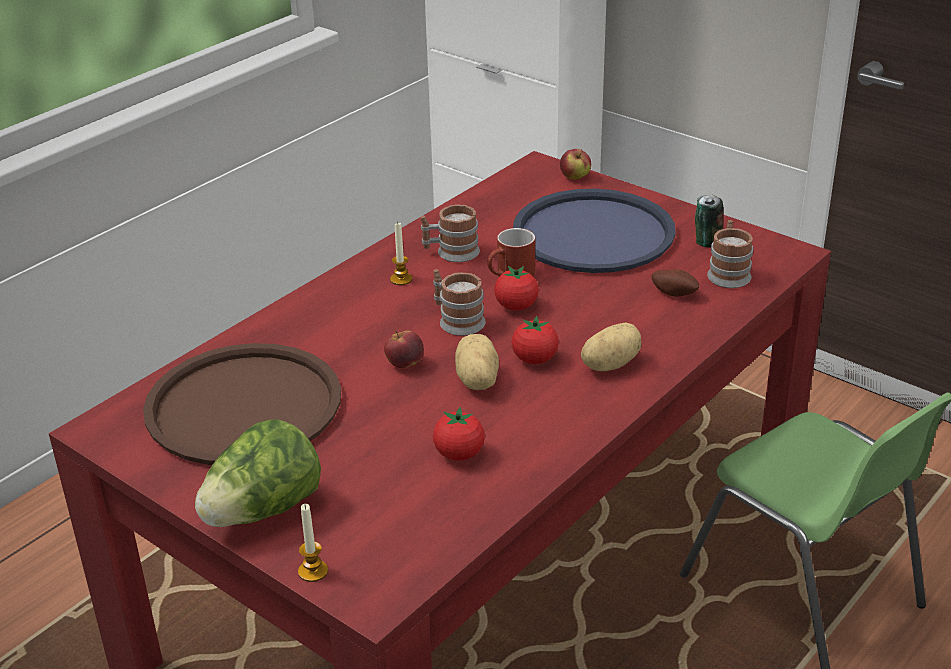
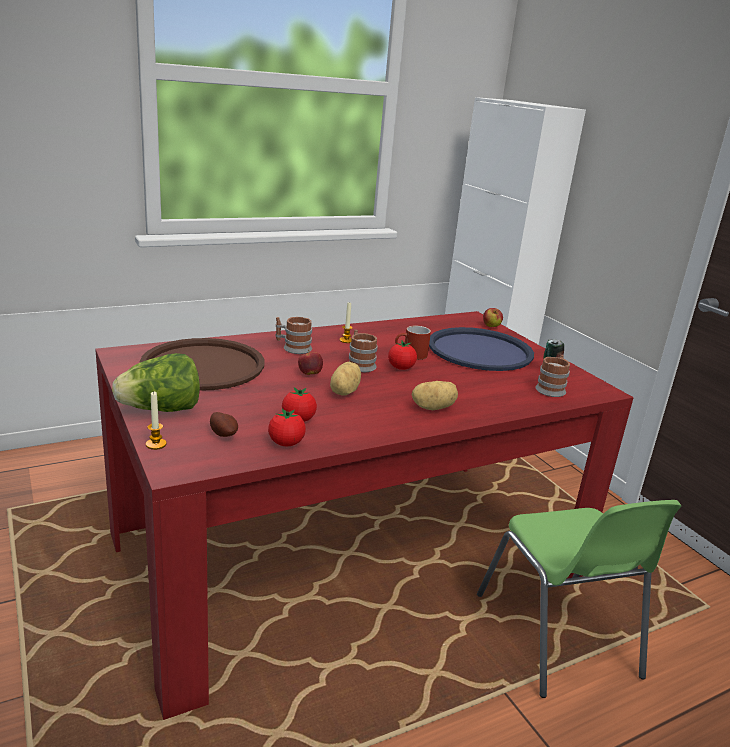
camera: 20 degrees right, 10 degrees down
mug [420,205,480,262] -> mug moved to [275,317,312,354]
tomato [511,316,559,364] -> tomato moved to [268,409,306,446]
potato [652,270,699,297] -> potato moved to [210,412,238,437]

